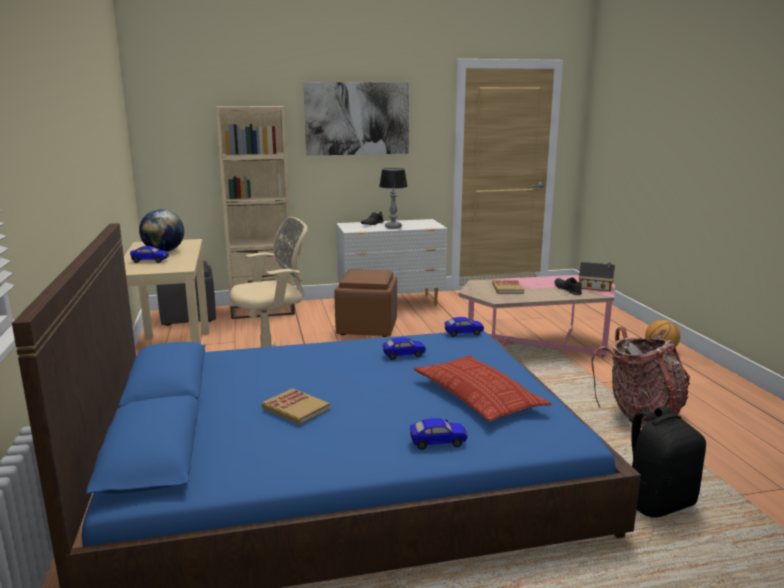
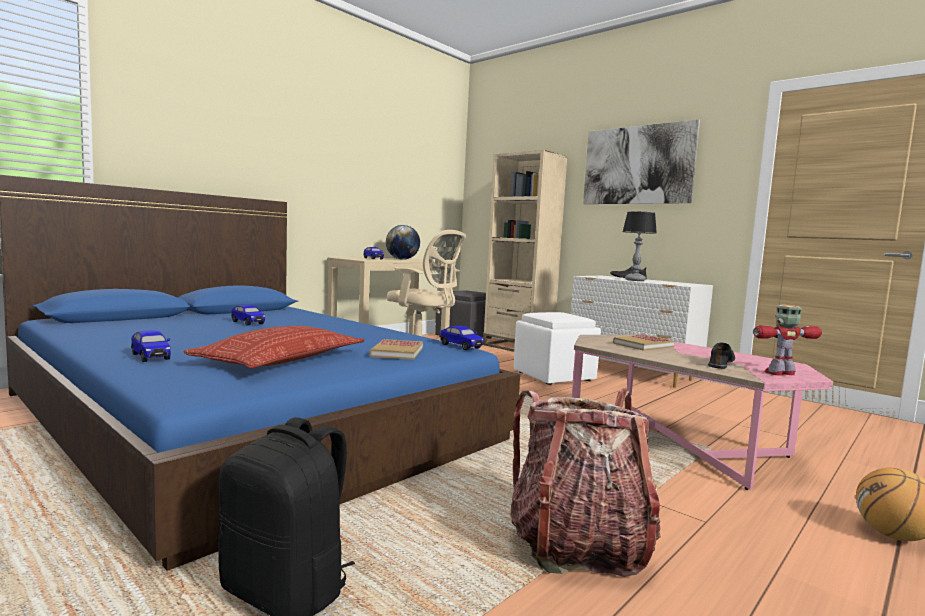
camera: 55 degrees right, 10 degrees down
book [262,388,330,425] -> book moved to [370,339,423,360]
brown ottoman [334,269,397,337] -> white ottoman [514,312,601,385]
toy car [383,337,426,360] -> toy car moved to [231,305,265,326]
toy house [579,262,615,292] -> toy robot [753,305,822,376]

